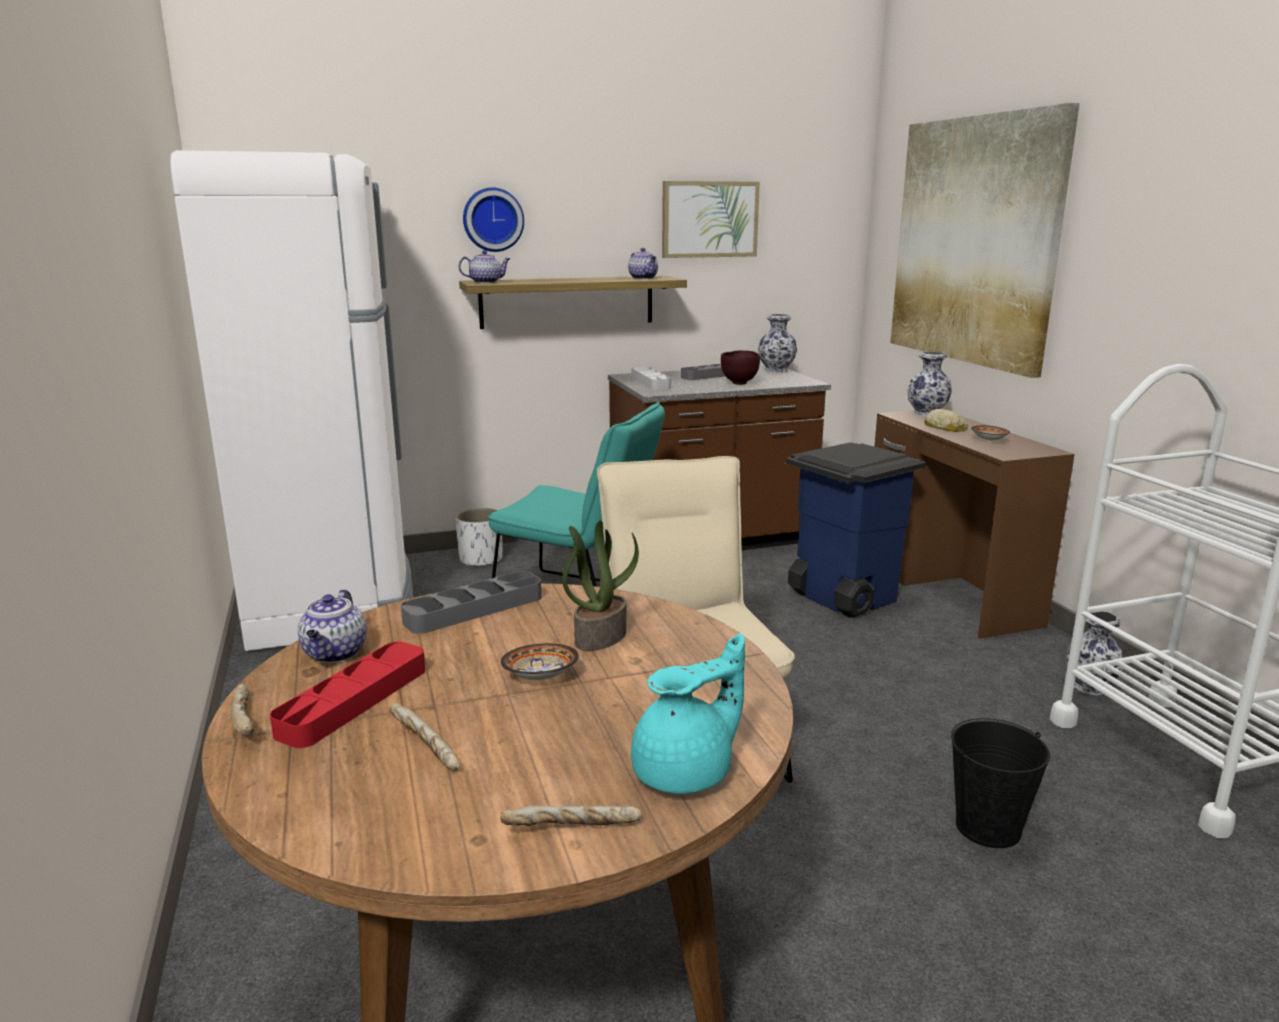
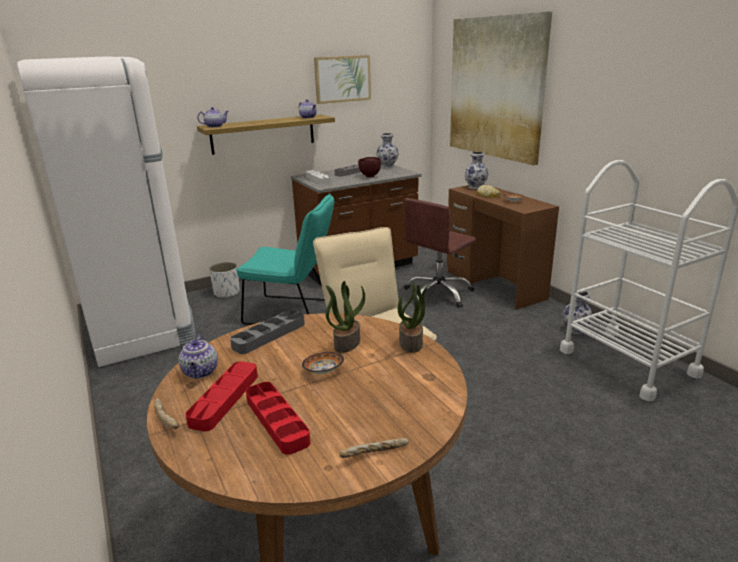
camera: 10 degrees left, 5 degrees up
bread [389,703,460,770] -> red tray [246,382,310,455]
wall clock [463,187,524,252] -> none
turquoise teapot [631,633,745,794] -> none
blue trash can [786,442,925,618] -> brown office chair [404,198,476,308]
black bucket [951,718,1050,848] -> none
none -> potted plant [398,282,430,353]

